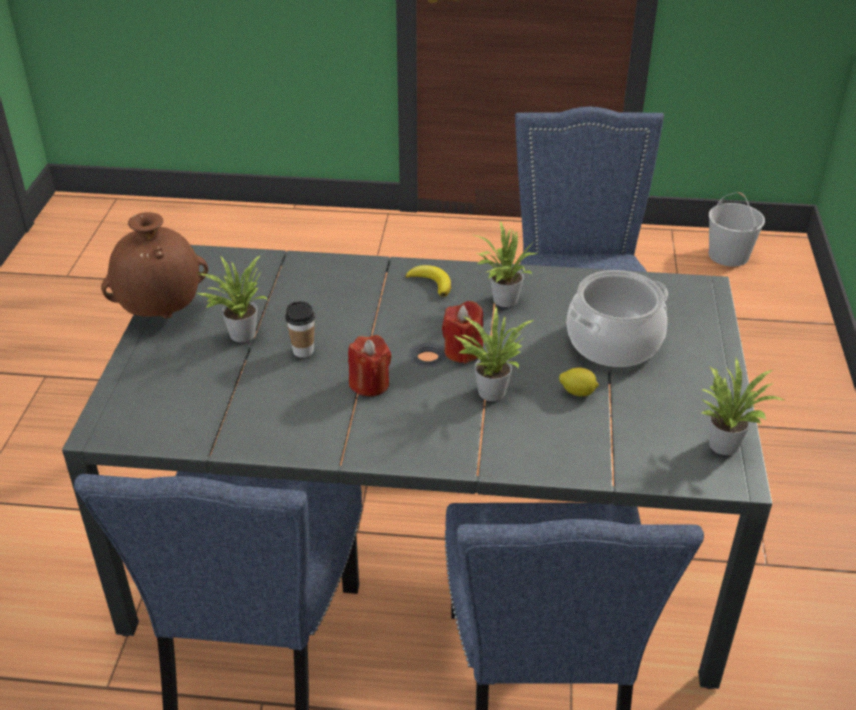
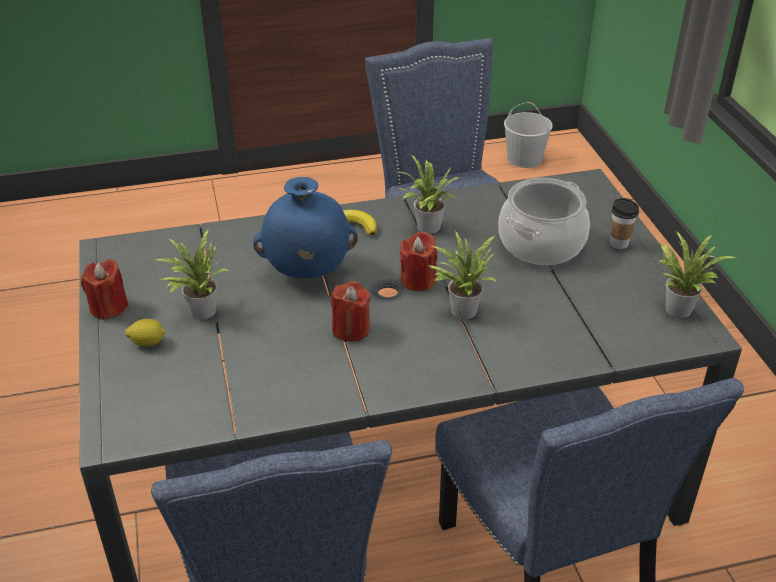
camera: 20 degrees left, 0 degrees up
brown vase [101,212,208,318] -> red candle [81,259,129,320]
cup [285,301,315,358] -> cup moved to [610,198,639,249]
lemon [559,368,599,397] -> lemon moved to [125,319,165,347]
none -> blue vase [253,177,358,278]

